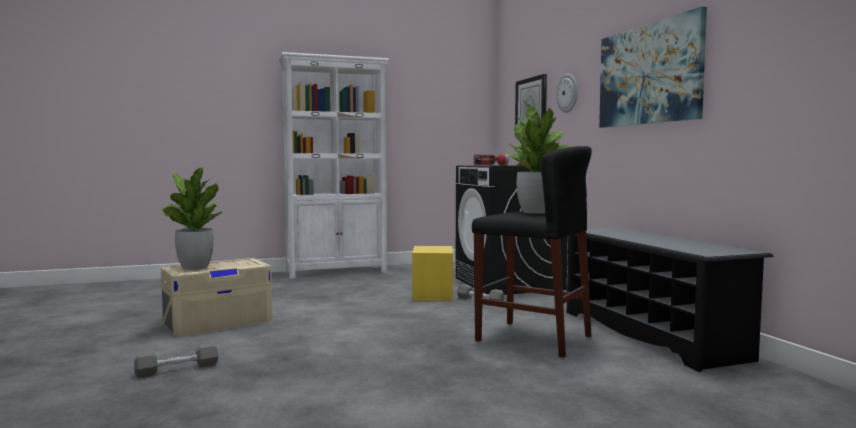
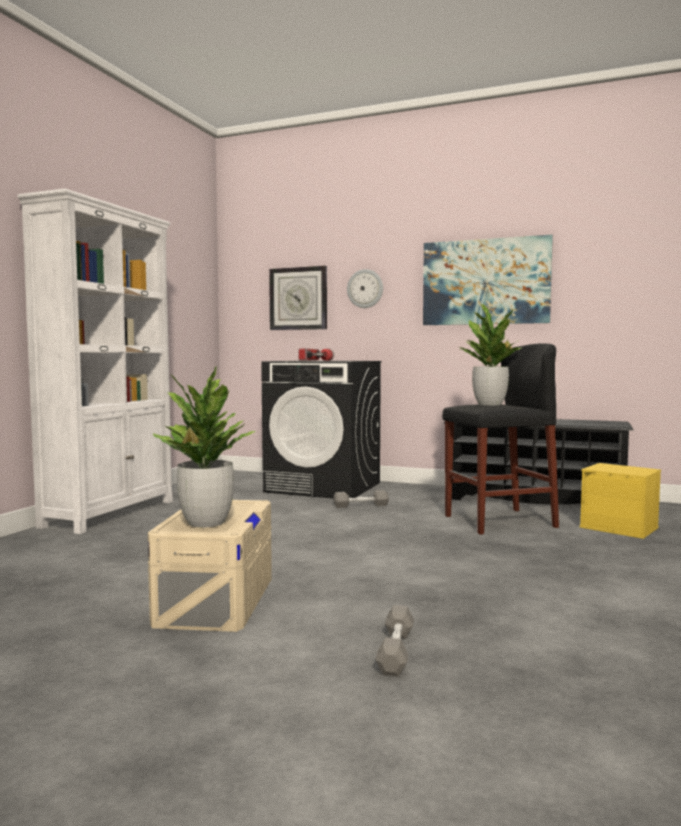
camera: 50 degrees left, 0 degrees up
yellow storage box [412,246,453,301] -> yellow storage box moved to [580,463,661,539]

